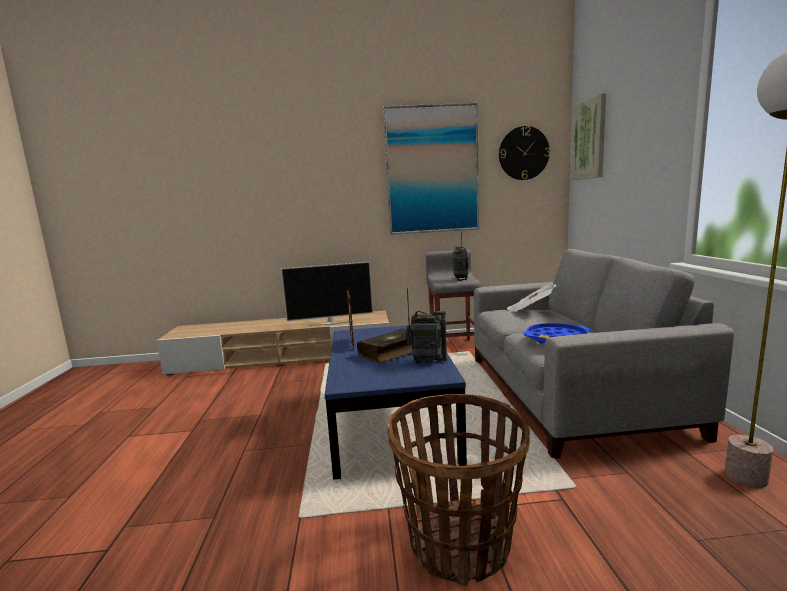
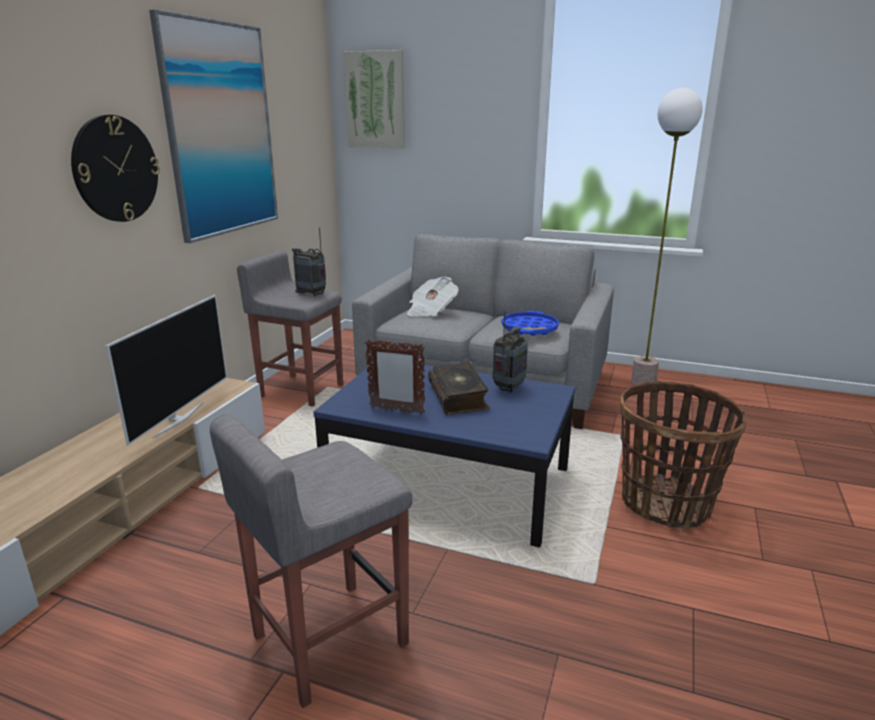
camera: 65 degrees left, 10 degrees up
wall clock [499,126,550,180] -> wall clock moved to [71,115,160,222]
none -> grey stool [210,414,413,708]

